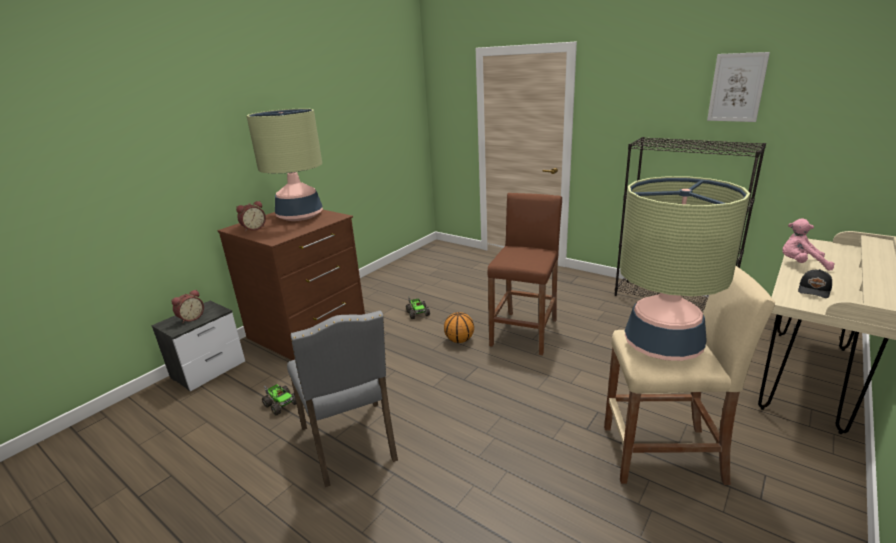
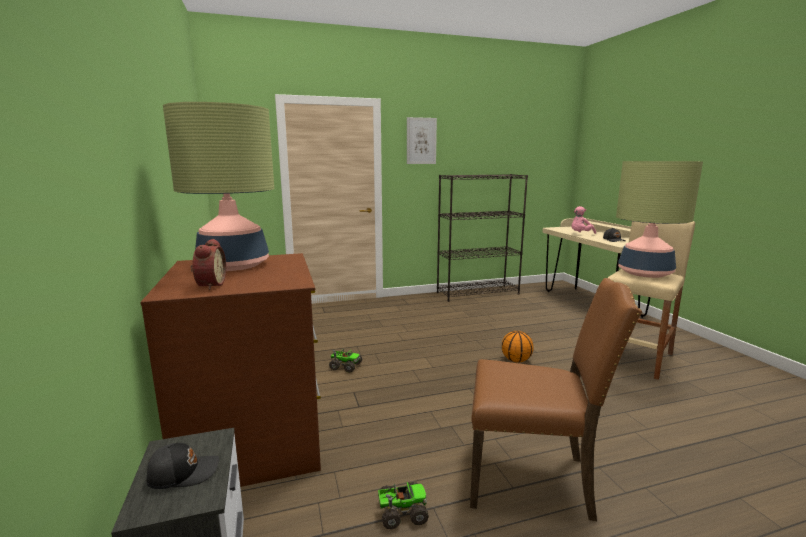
camera: 55 degrees left, 10 degrees down
alarm clock [171,289,204,323] -> black cap [146,443,219,489]
grey chair [287,310,398,487] -> brown chair [470,278,642,521]
basketball [444,312,474,343] -> basketball moved to [502,331,534,363]
brown stool [487,193,562,356] -> none
picture [707,52,770,122] -> picture moved to [407,117,437,164]

